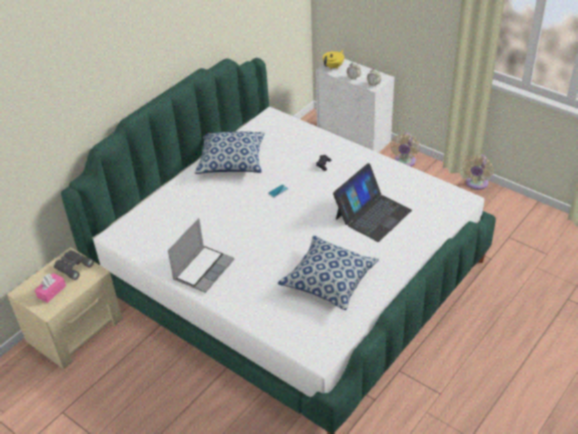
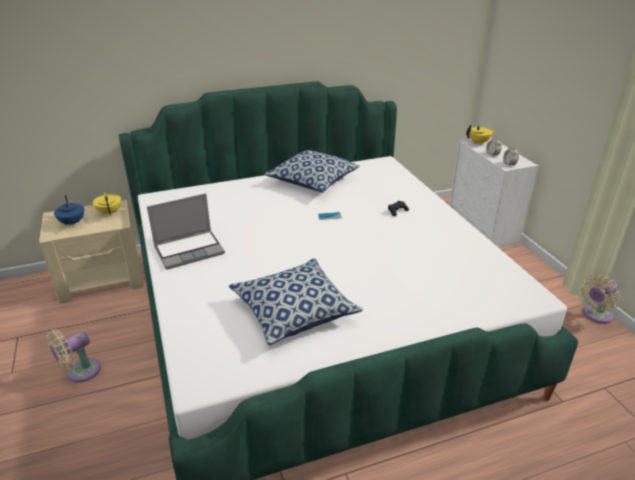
camera: 30 degrees right, 10 degrees down
pink tissue box [34,273,66,303] -> blue teapot [54,195,84,227]
grey binoculars [54,250,94,280] -> yellow teapot [93,192,121,216]
laptop [333,163,412,242] -> none
beige fan [390,133,420,167] -> beige fan moved to [46,329,101,382]

